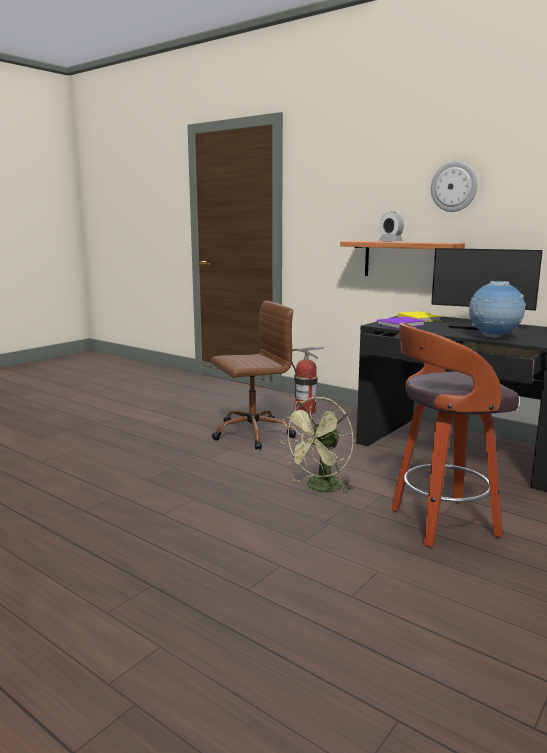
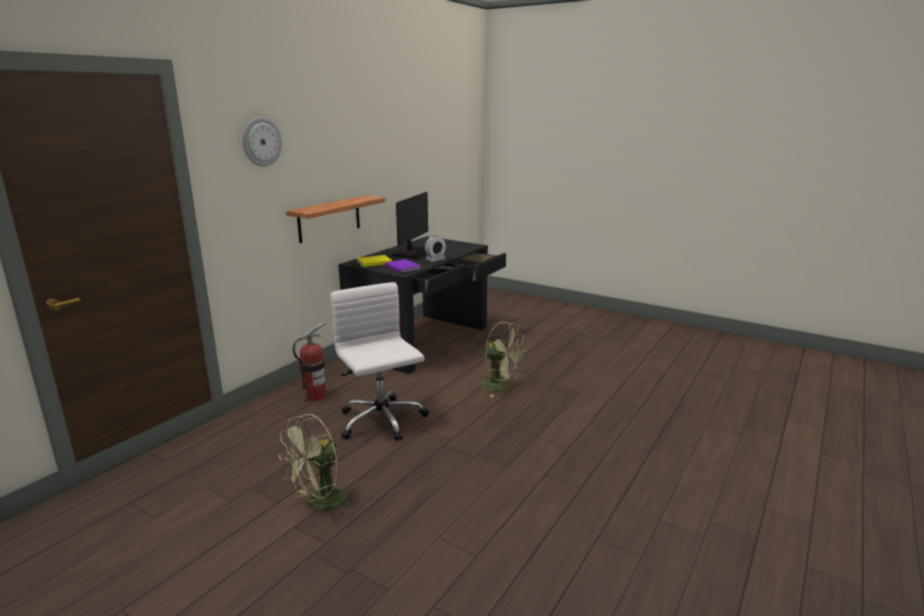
camera: 95 degrees left, 5 degrees up
brown office chair [211,301,296,450] -> white office chair [330,282,429,441]
alarm clock [379,212,404,241] -> alarm clock moved to [425,236,446,262]
stool [391,323,519,547] -> none
wall clock [431,161,478,212] -> wall clock moved to [243,117,282,167]
globe [469,281,526,338] -> none
none -> green fan [279,414,358,517]

